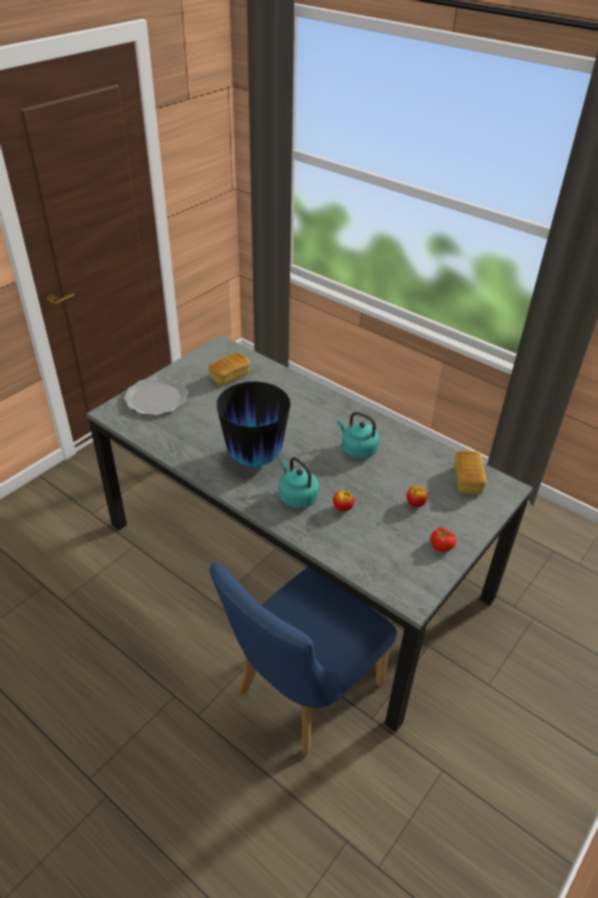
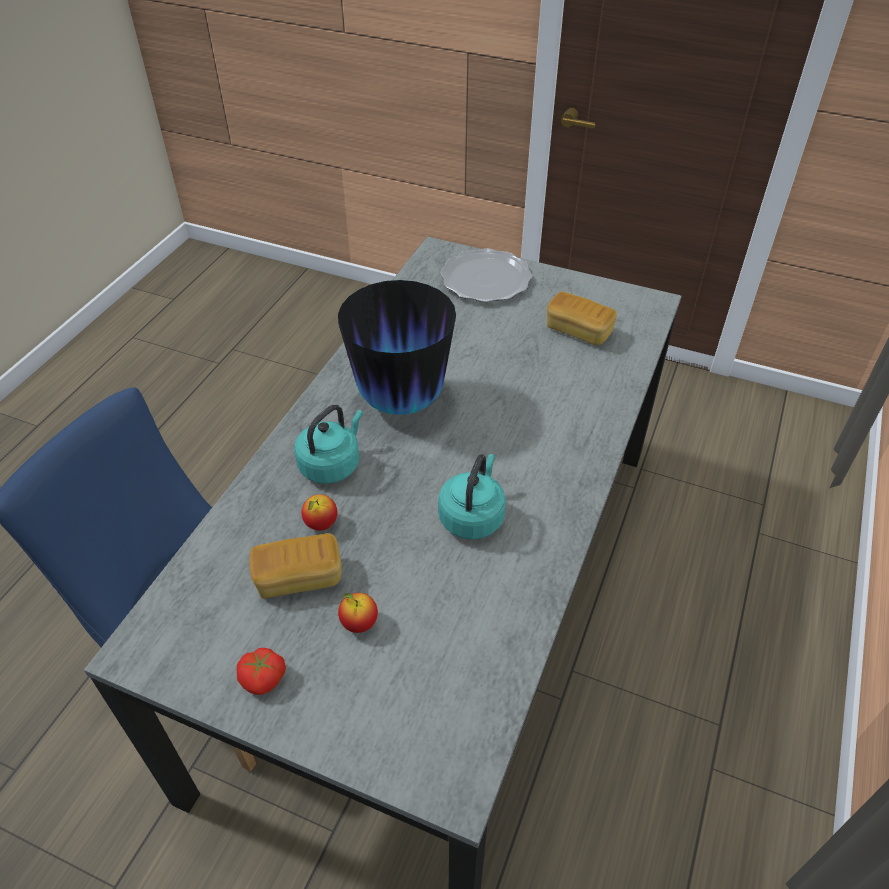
camera: 75 degrees right, 5 degrees up
bread [455,450,486,495] -> bread moved to [249,533,342,598]

